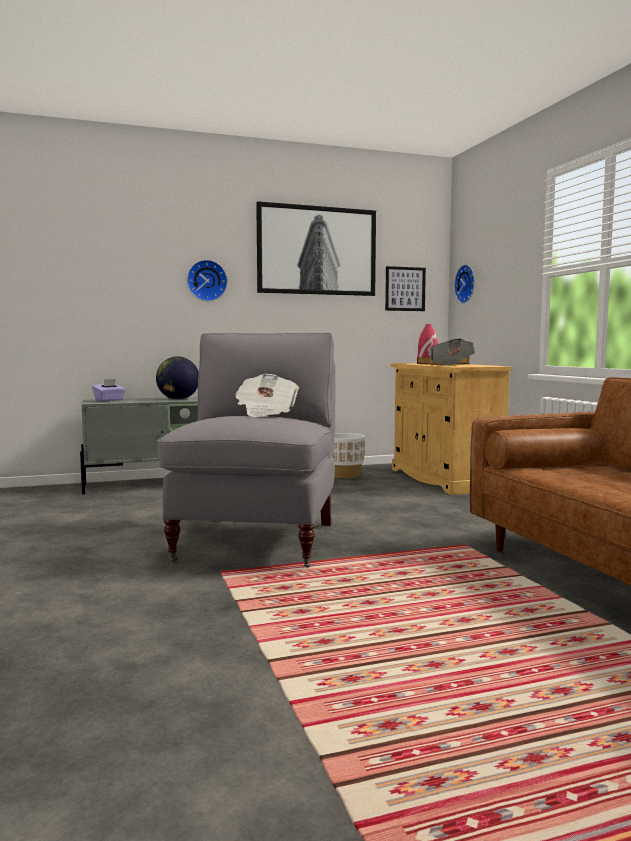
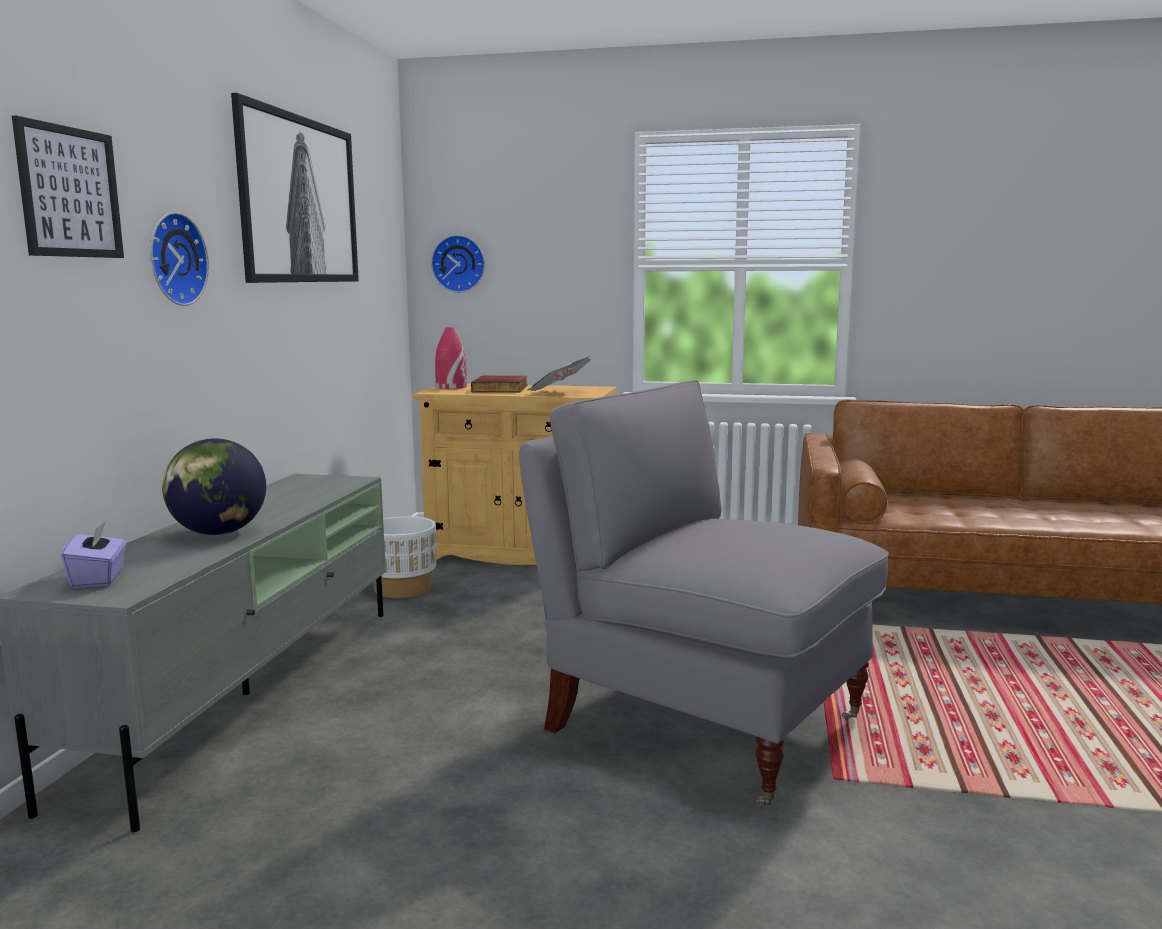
camera: 60 degrees left, 5 degrees up
newspaper [235,374,299,417] -> none
picture [385,266,426,311] -> picture moved to [12,116,124,258]

